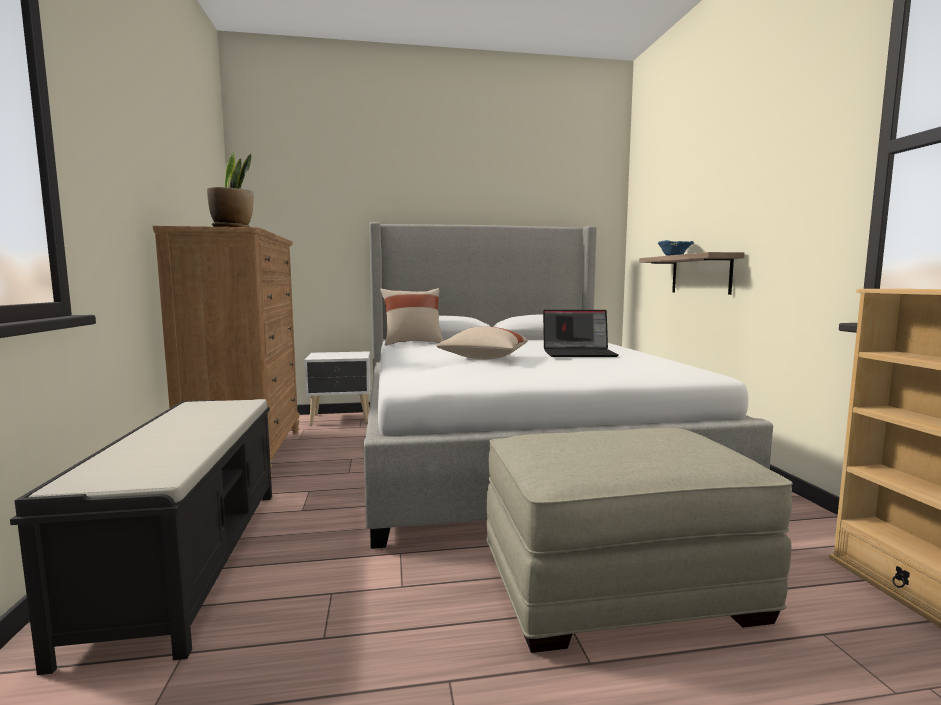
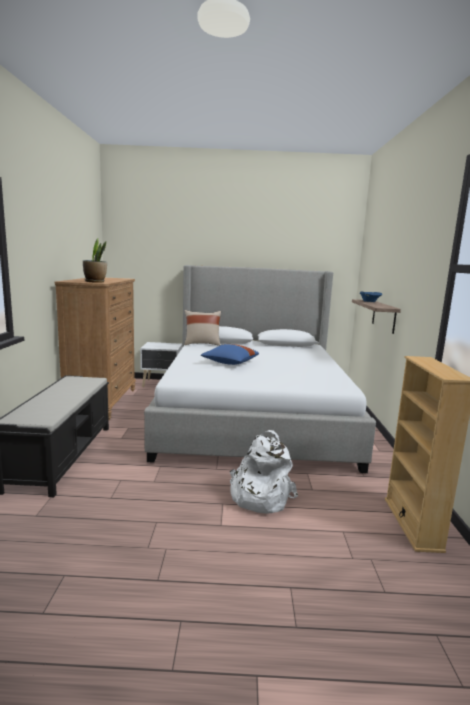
camera: 10 degrees right, 5 degrees up
beige pillow [437,327,528,359] -> blue pillow [201,344,259,365]
beige ottoman [487,428,793,653] -> white backpack [230,430,298,514]
laptop [543,310,619,357] -> none

